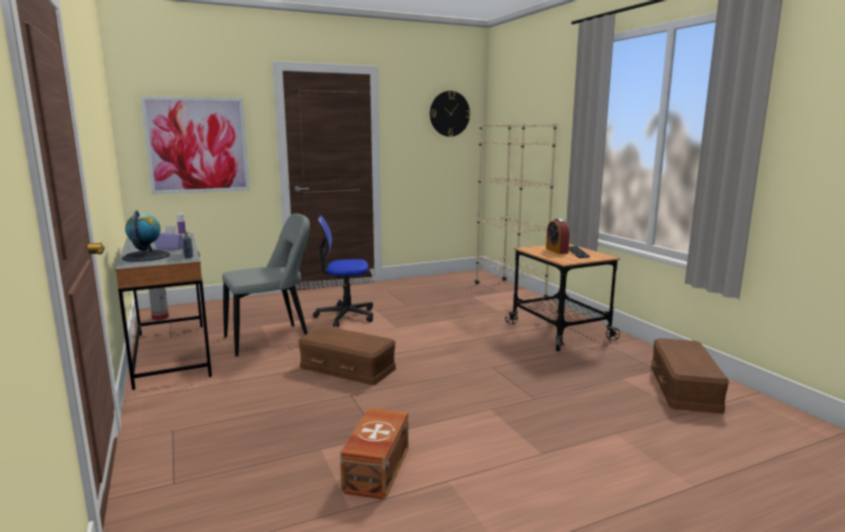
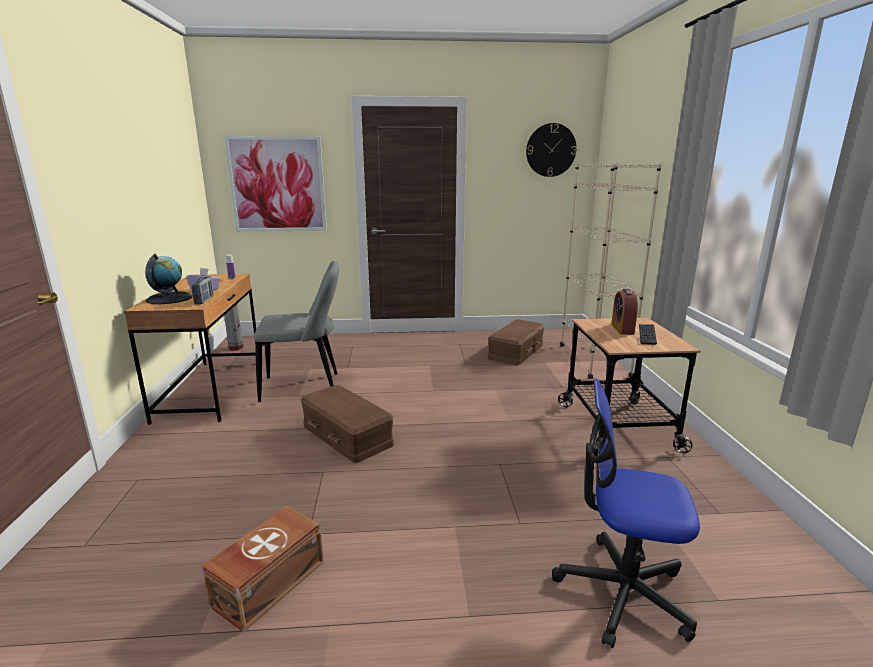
camera: 20 degrees right, 5 degrees up
grey desk [115,234,212,390] -> brown desk [124,274,256,425]
office chair [313,215,373,327] -> office chair moved to [552,378,700,648]
brown storage box [651,338,729,414] -> brown storage box moved to [488,319,544,366]

